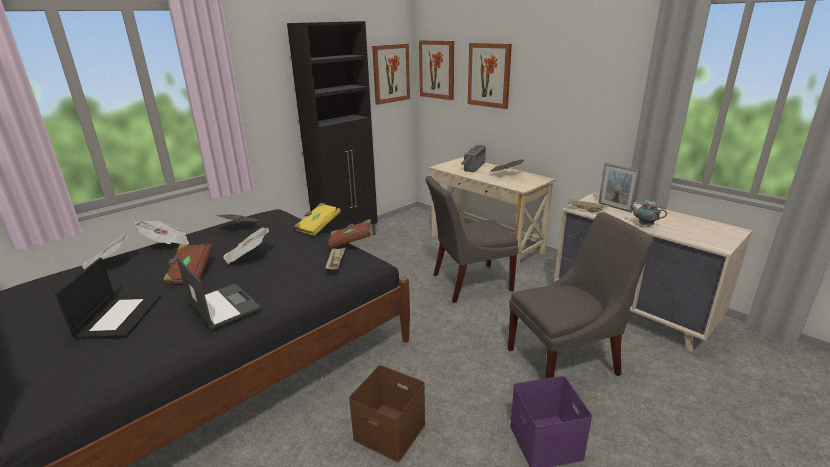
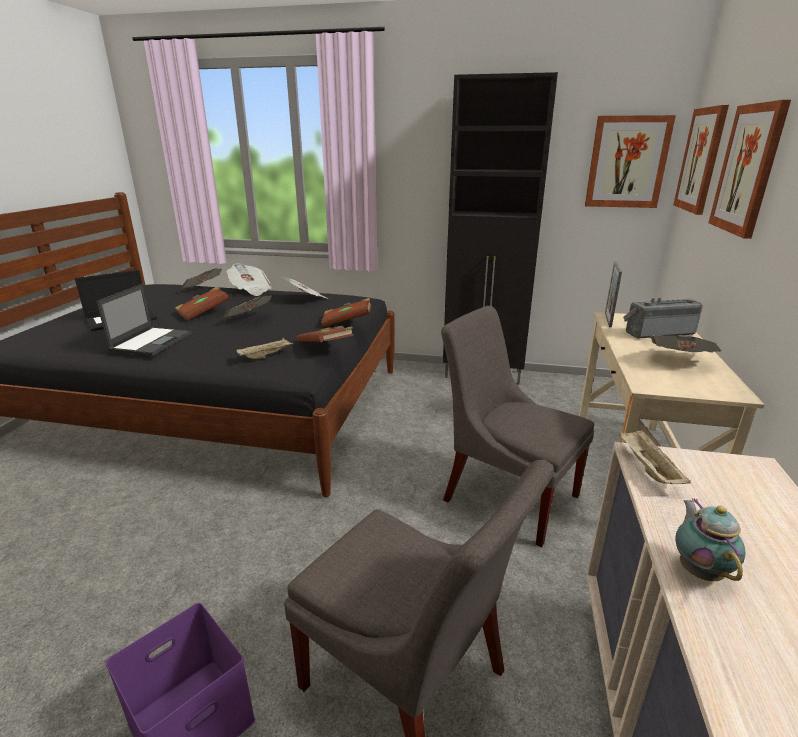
camera: 55 degrees right, 0 degrees up
yellow book [294,203,341,236] -> brown book [321,298,371,327]
brown storage box [349,365,426,462] -> none
picture frame [598,163,640,213] -> picture frame moved to [605,261,622,327]

